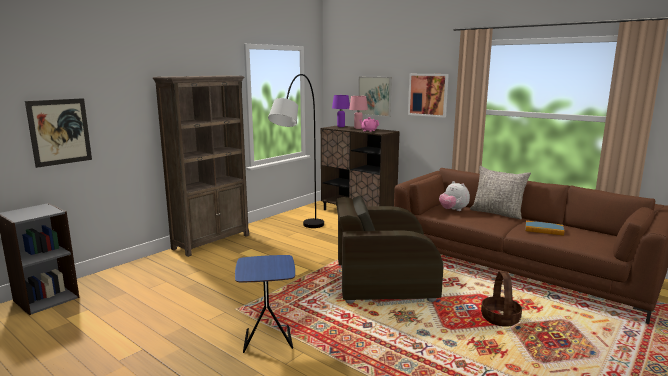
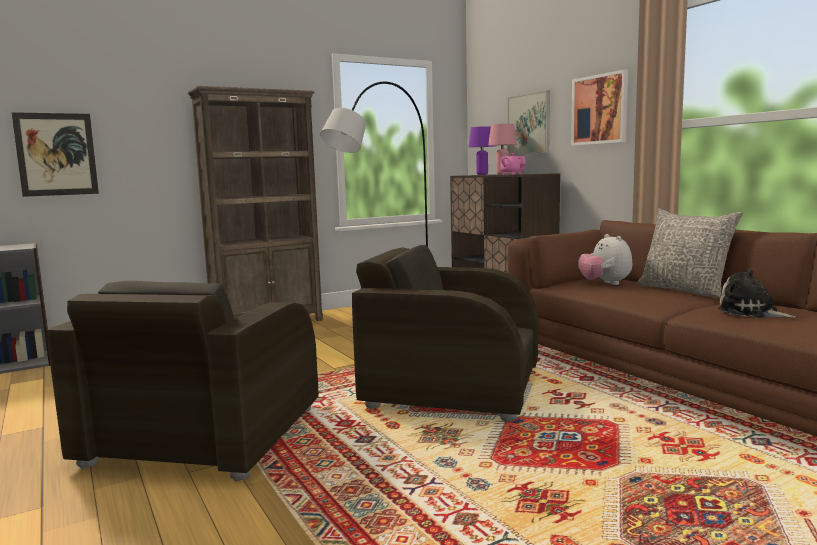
camera: 20 degrees right, 5 degrees down
blue side table [235,255,295,353] -> brown armchair [47,281,319,481]
basket [481,271,522,327] -> none
book [526,221,564,236] -> plush toy [717,268,796,318]

